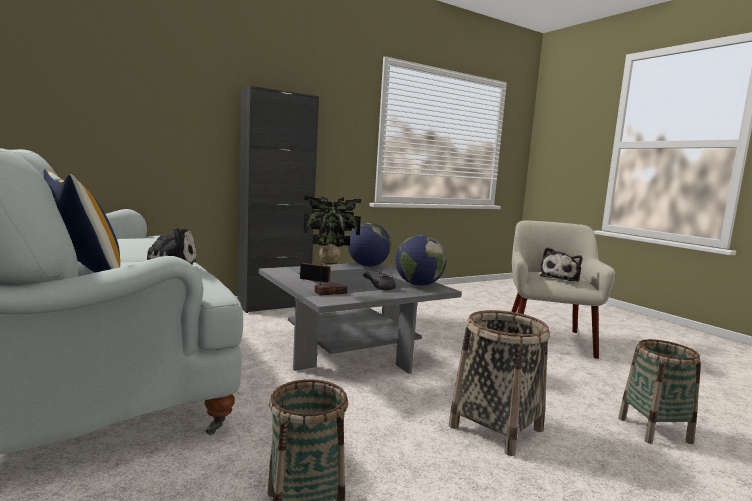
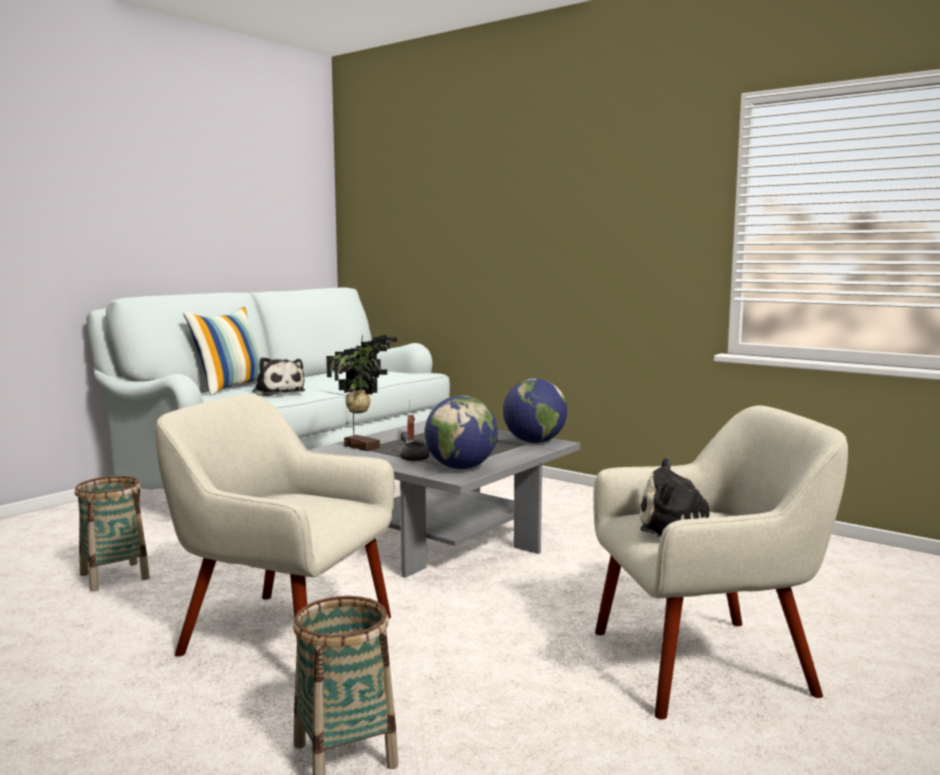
camera: 70 degrees right, 0 degrees up
black cabinet [238,86,319,313] -> none
basket [449,310,550,456] -> beige armchair [156,394,395,657]

